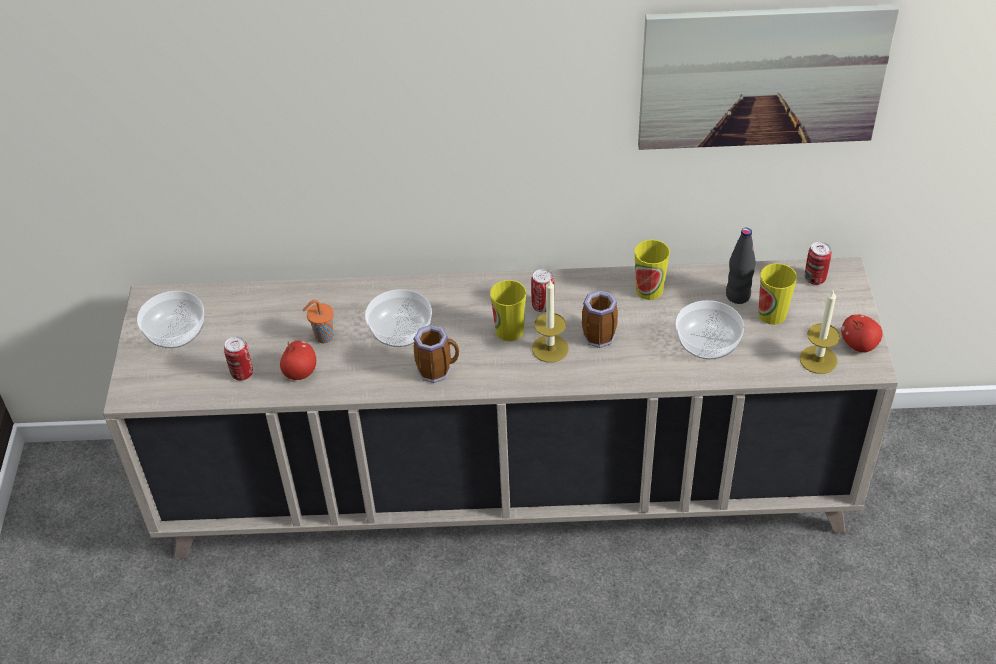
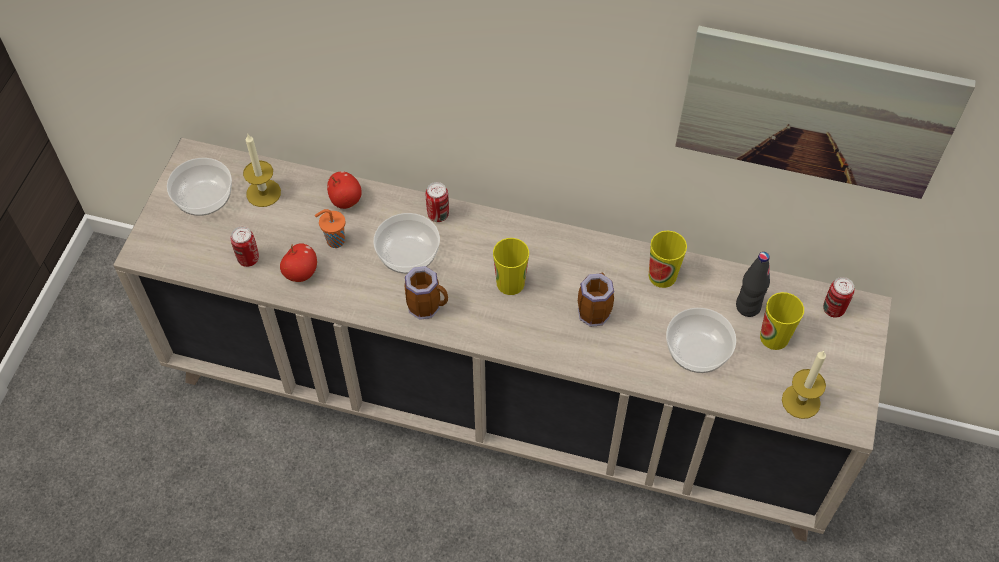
camera: 15 degrees right, 10 degrees up
can [531,269,554,312] -> can moved to [426,182,449,222]
candle [532,280,568,362] -> candle moved to [243,134,281,207]
apple [841,314,883,353] -> apple moved to [327,171,362,209]

